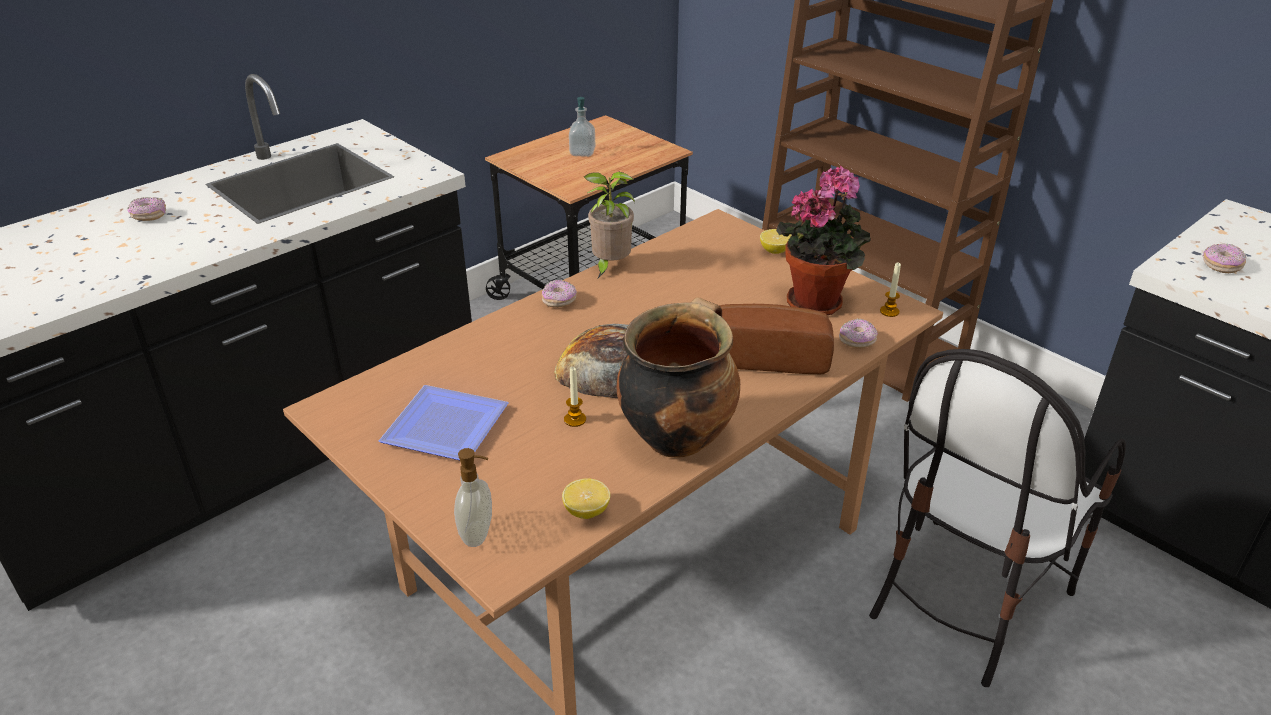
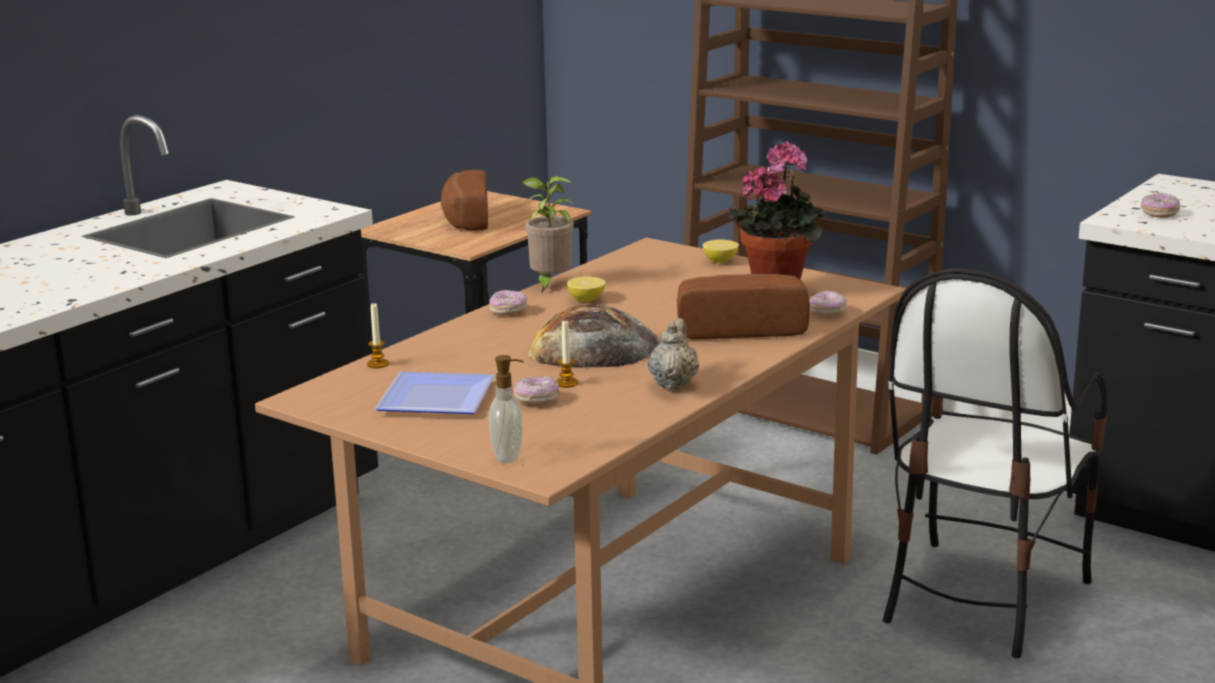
camera: 10 degrees left, 15 degrees down
donut [127,197,166,221] -> donut moved to [514,376,559,404]
lemon [562,478,611,519] -> lemon moved to [567,276,606,302]
soap dispenser [569,97,595,157] -> bread [441,170,488,231]
cooking pot [617,297,740,458] -> beige teapot [648,318,699,390]
candle [880,262,901,317] -> candle moved to [367,303,389,368]

